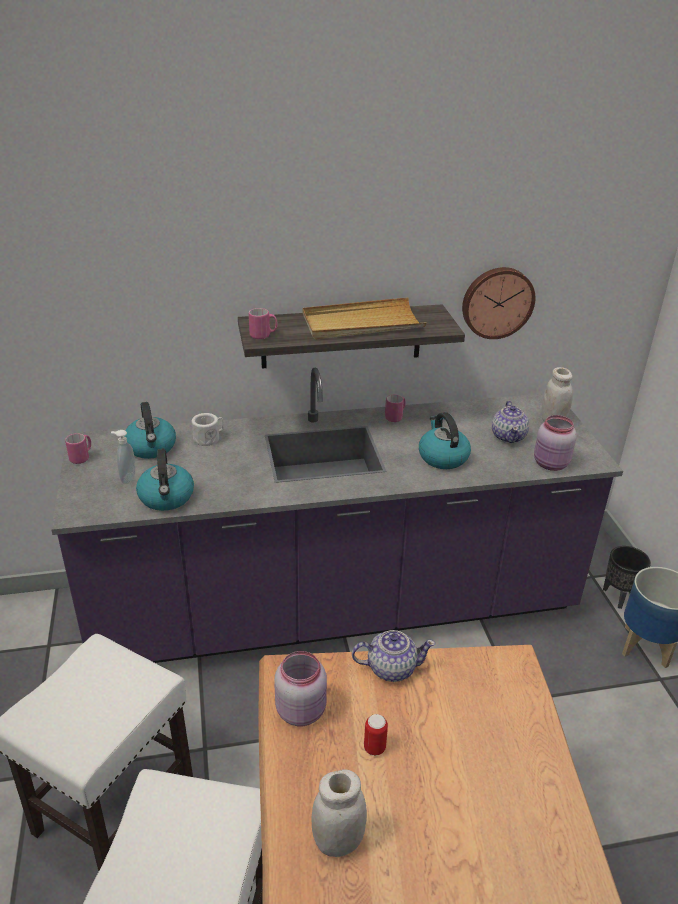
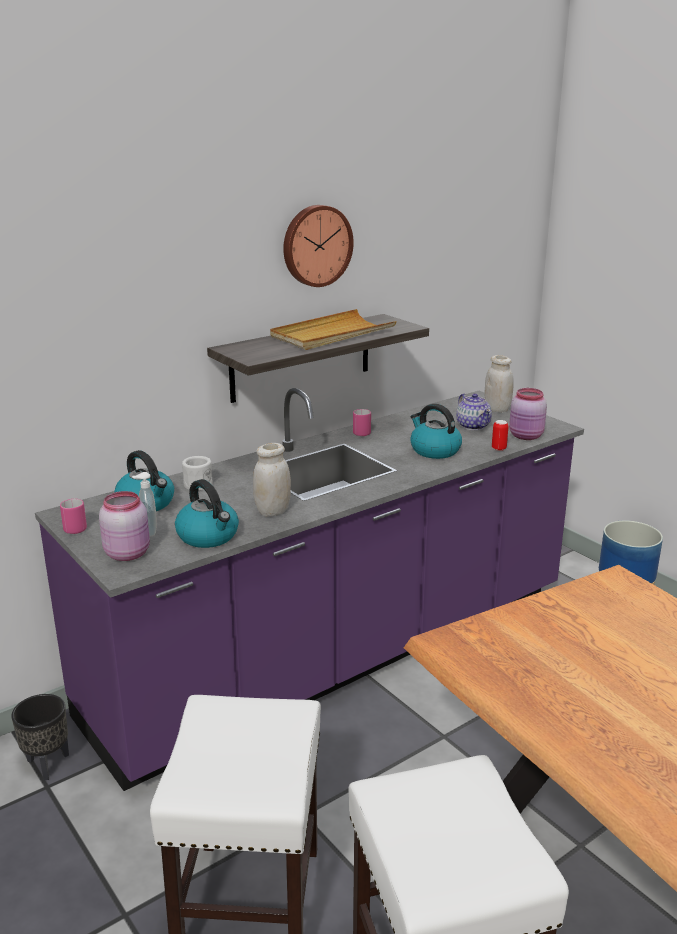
camera: 25 degrees left, 10 degrees down
pink mug [249,308,277,339] -> none
pink jar [274,651,327,726] -> pink jar moved to [99,491,150,561]
white jar [312,770,367,857] -> white jar moved to [253,443,291,517]
teapot [352,630,436,682] -> none
can [364,714,388,756] -> can moved to [492,420,509,451]
wall clock [462,267,535,339] -> wall clock moved to [283,205,354,287]
black planter [603,546,651,609] -> black planter moved to [11,694,69,781]

